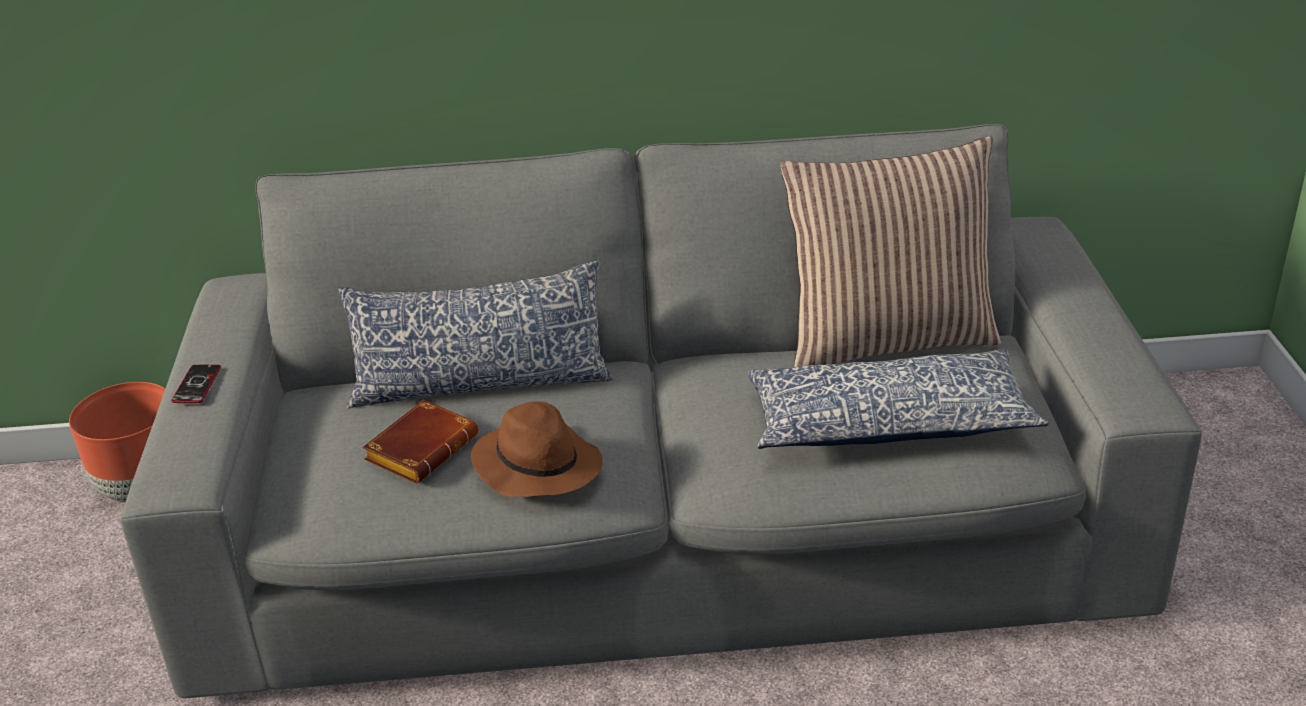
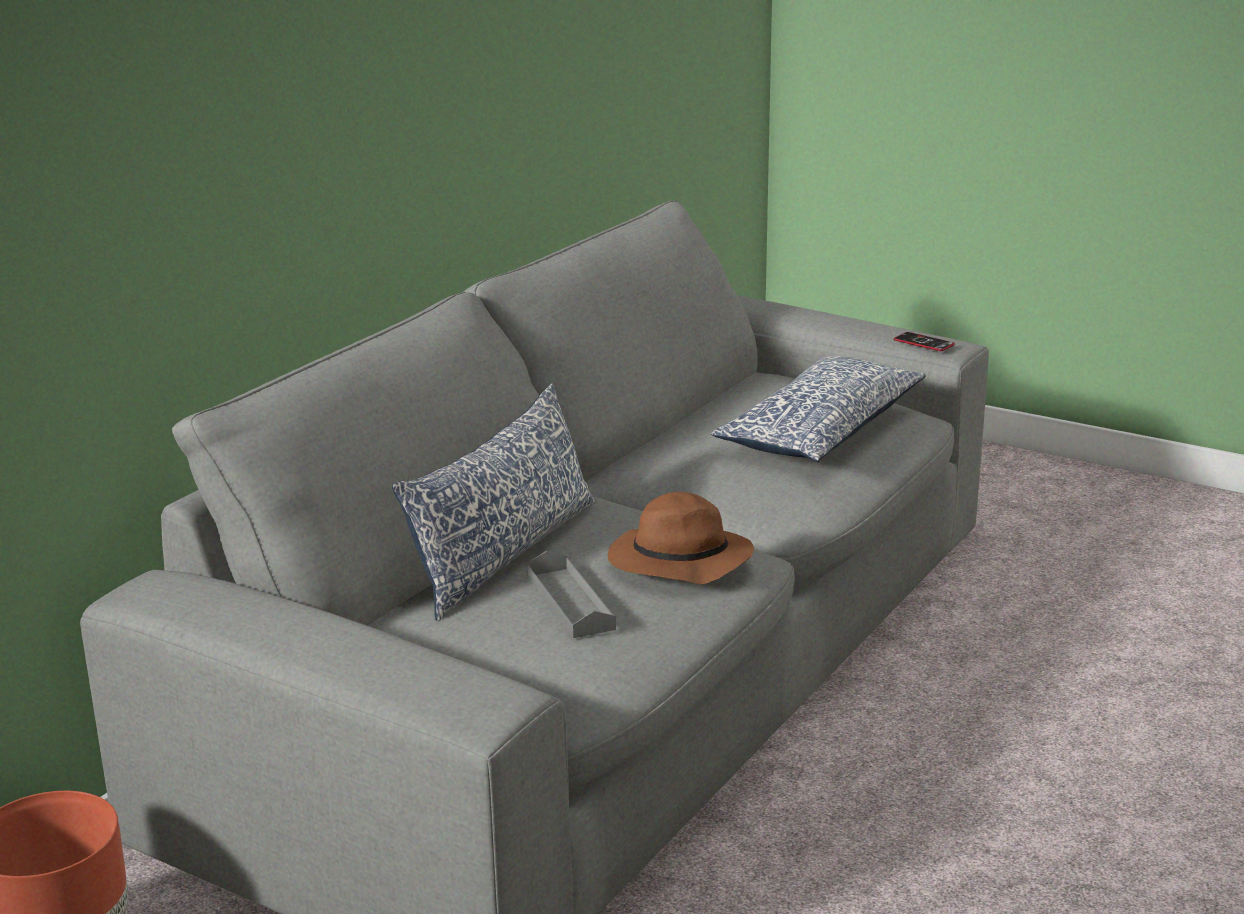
camera: 55 degrees left, 10 degrees down
phone [171,365,221,403] -> phone moved to [894,332,955,351]
brown book [363,400,478,483] -> grey tray [527,551,616,638]
pillow [780,136,1001,367] -> none

